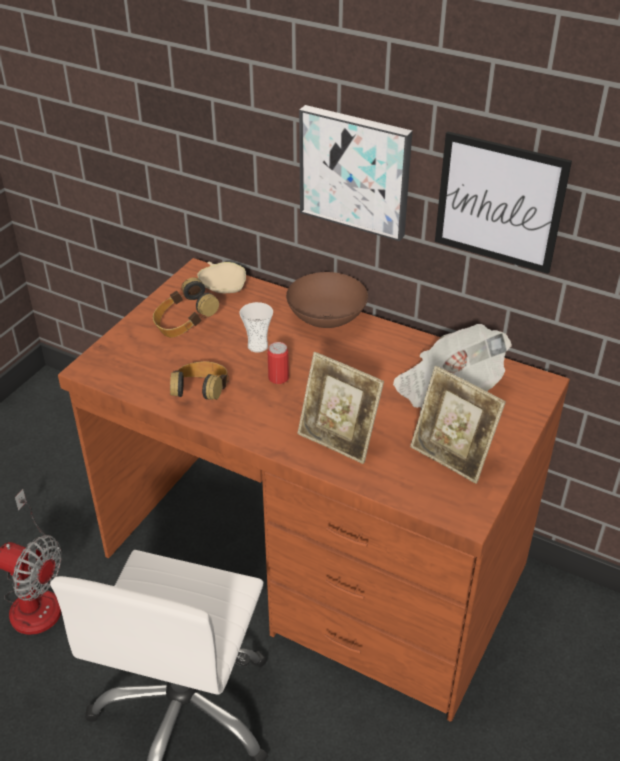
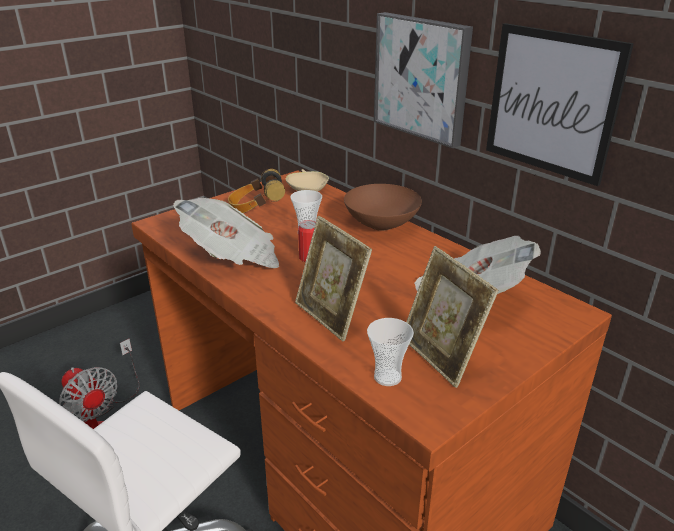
camera: 20 degrees right, 10 degrees down
headphones [170,361,228,400] -> newspaper [173,198,280,268]
none -> cup [367,318,414,386]

